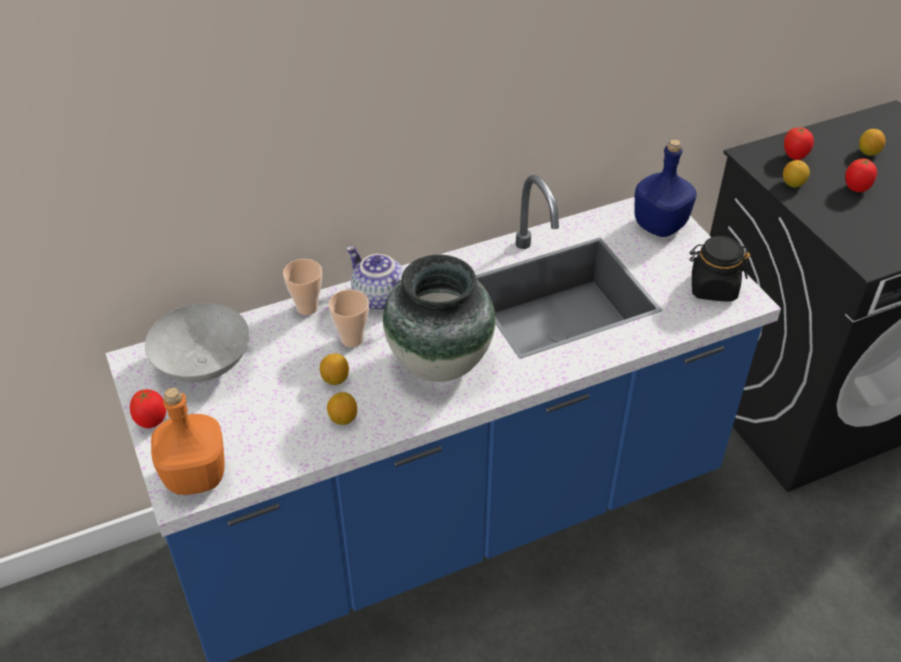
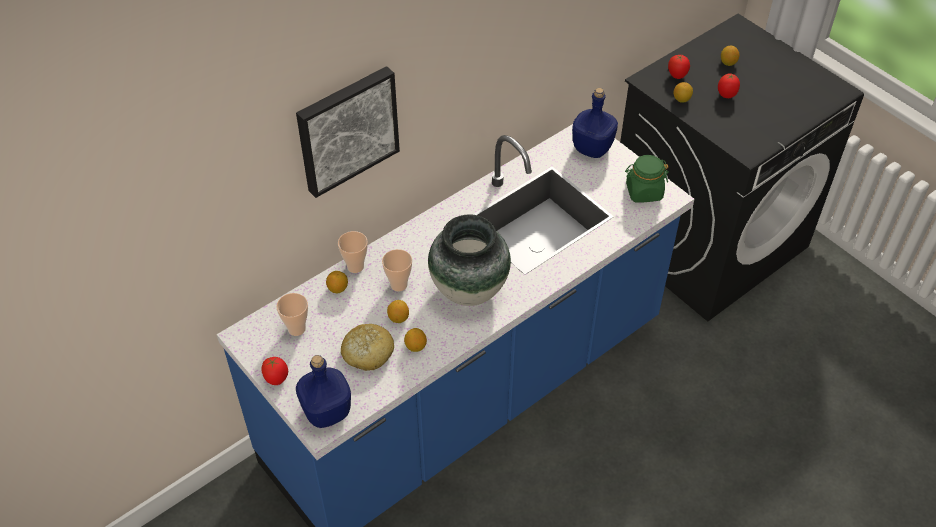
camera: 15 degrees left, 5 degrees up
grey bowl [145,303,249,382] -> cup [276,293,308,336]
orange bottle [151,387,225,495] -> blue bottle [296,355,351,428]
teapot [347,246,404,310] -> none
black jar [689,236,750,302] -> green jar [625,155,669,203]
none -> picture [296,66,400,198]
none -> lemon [326,271,348,293]
none -> bread [341,324,394,371]

